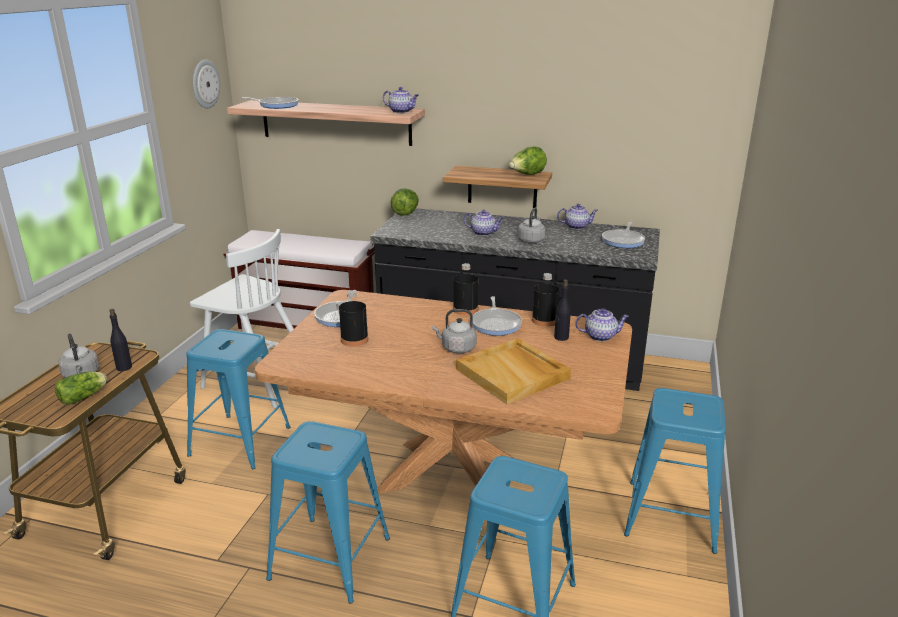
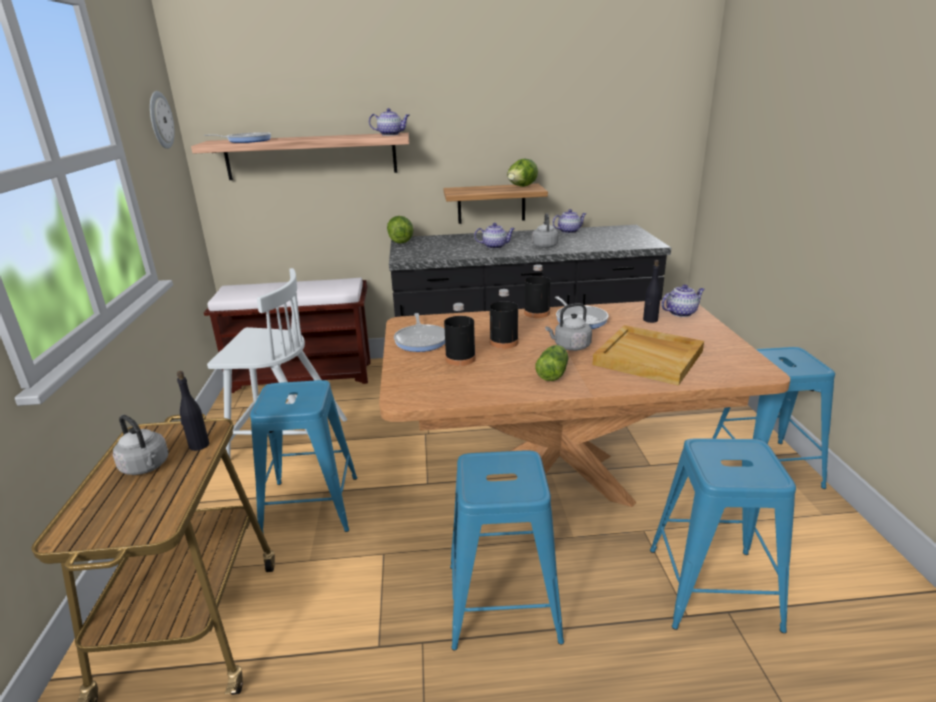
camera: 20 degrees left, 0 degrees up
lettuce [55,371,107,404] -> lettuce moved to [535,345,568,381]
black bottle [532,273,560,327] -> black bottle moved to [490,289,519,349]
frying pan [602,222,645,248] -> none

